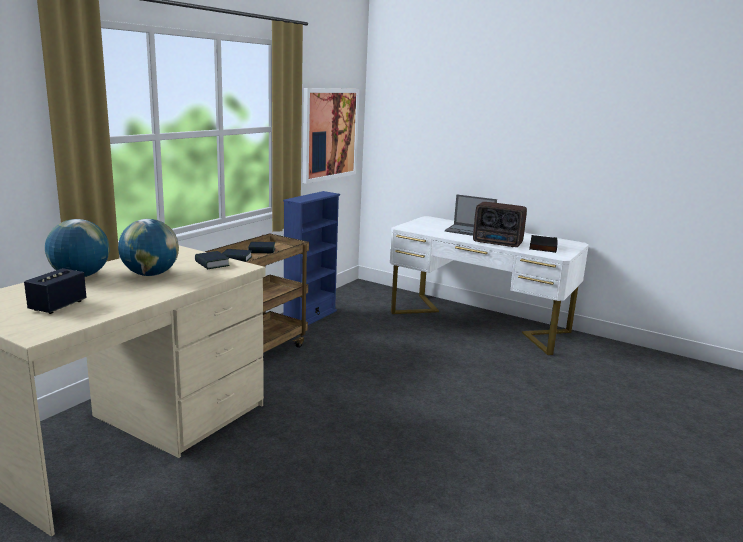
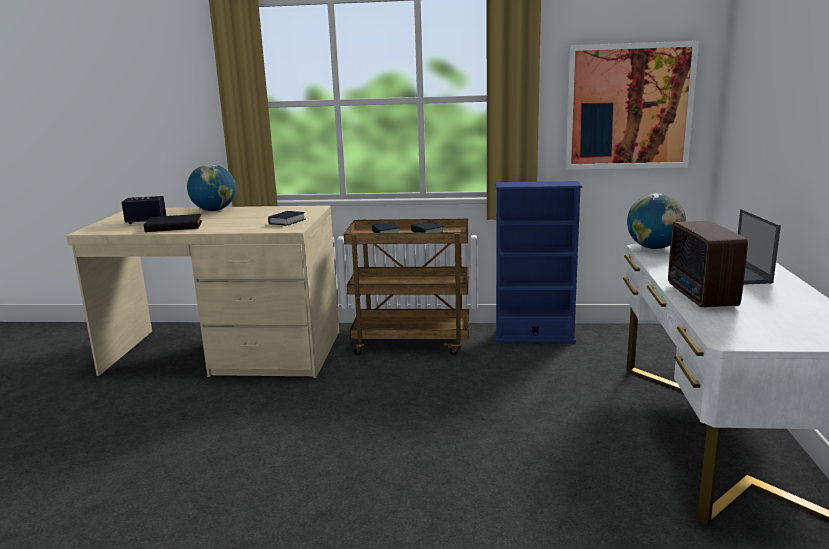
camera: 65 degrees right, 0 degrees up
globe [118,219,179,276] -> globe moved to [627,193,686,249]
black book [529,235,558,253] -> black book moved to [144,214,202,232]

